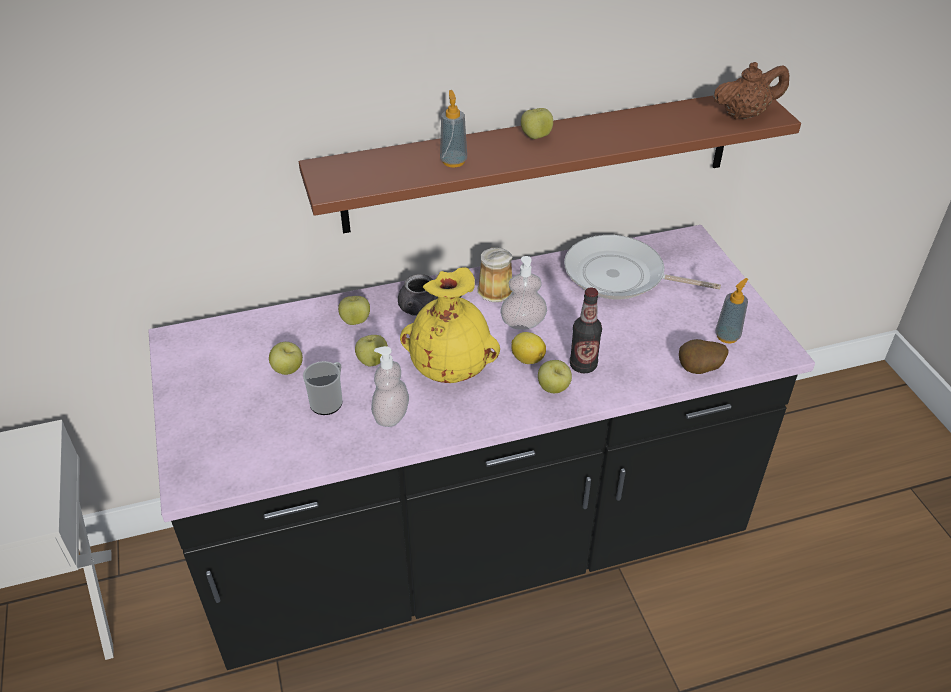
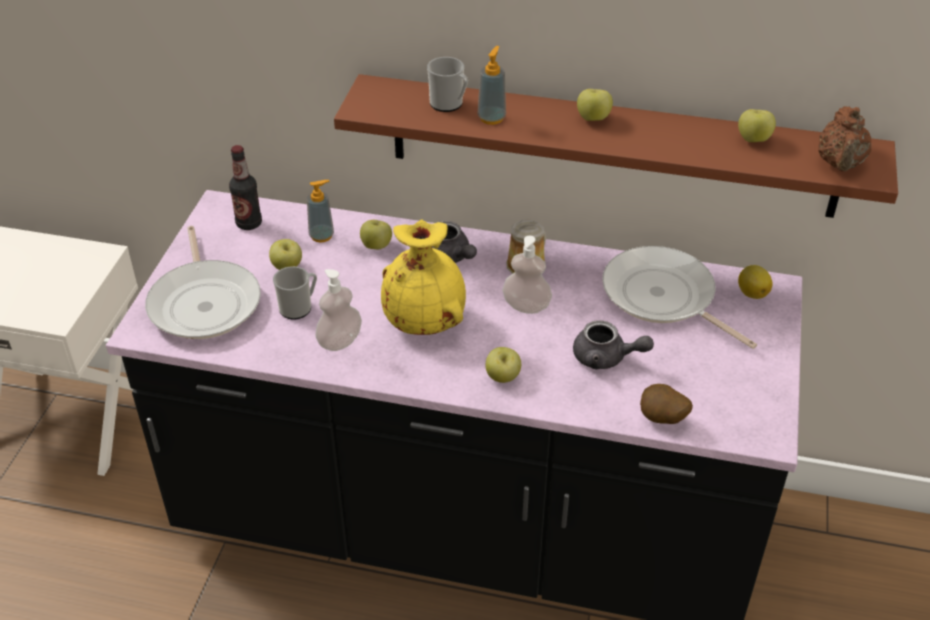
camera: 30 degrees right, 0 degrees up
apple [355,335,388,366] -> apple moved to [738,109,776,142]
lemon [511,332,546,364] -> lemon moved to [738,265,773,299]
bottle [570,288,602,373] -> bottle moved to [229,145,262,230]
brown teapot [713,62,789,120] -> brown teapot turned 90 degrees clockwise [819,106,871,171]
soap dispenser [715,278,748,343] -> soap dispenser moved to [307,180,334,243]
none -> frying pan [145,226,261,339]
none -> mug [427,57,468,112]
none -> grey teapot [573,320,654,369]

